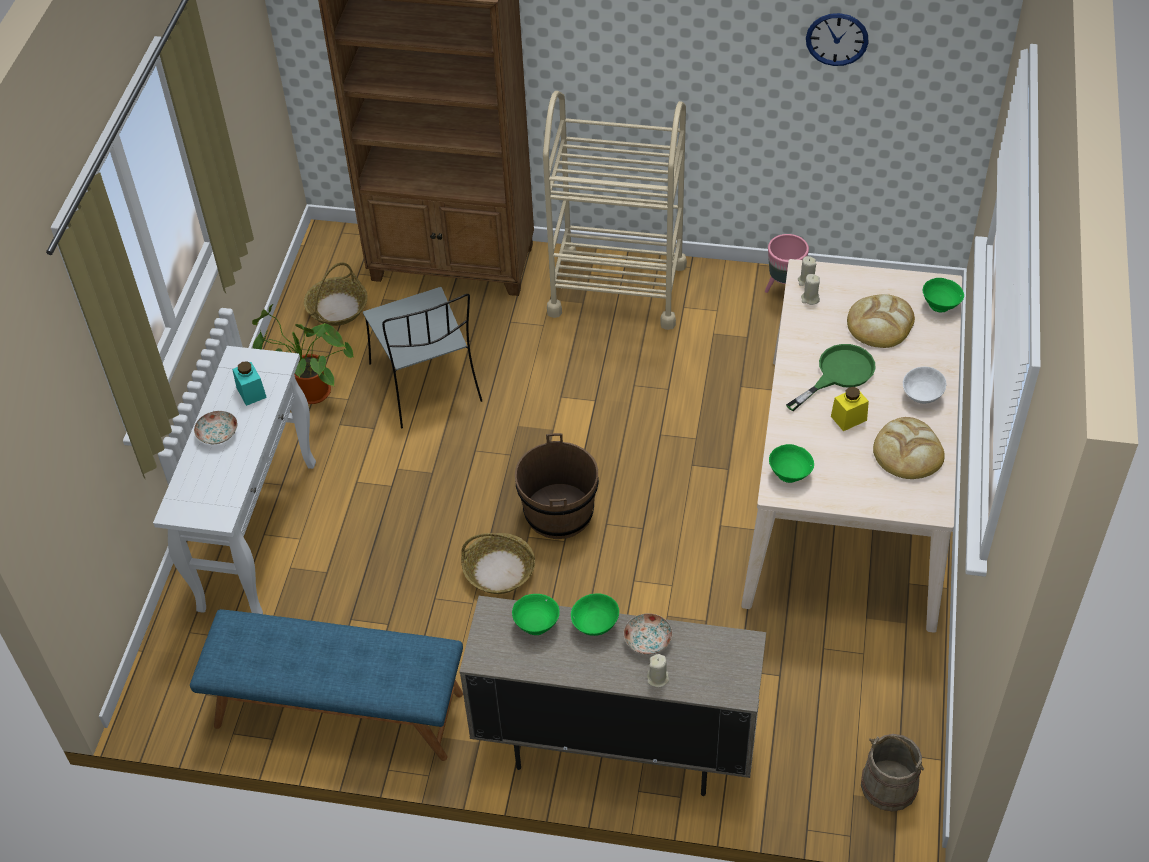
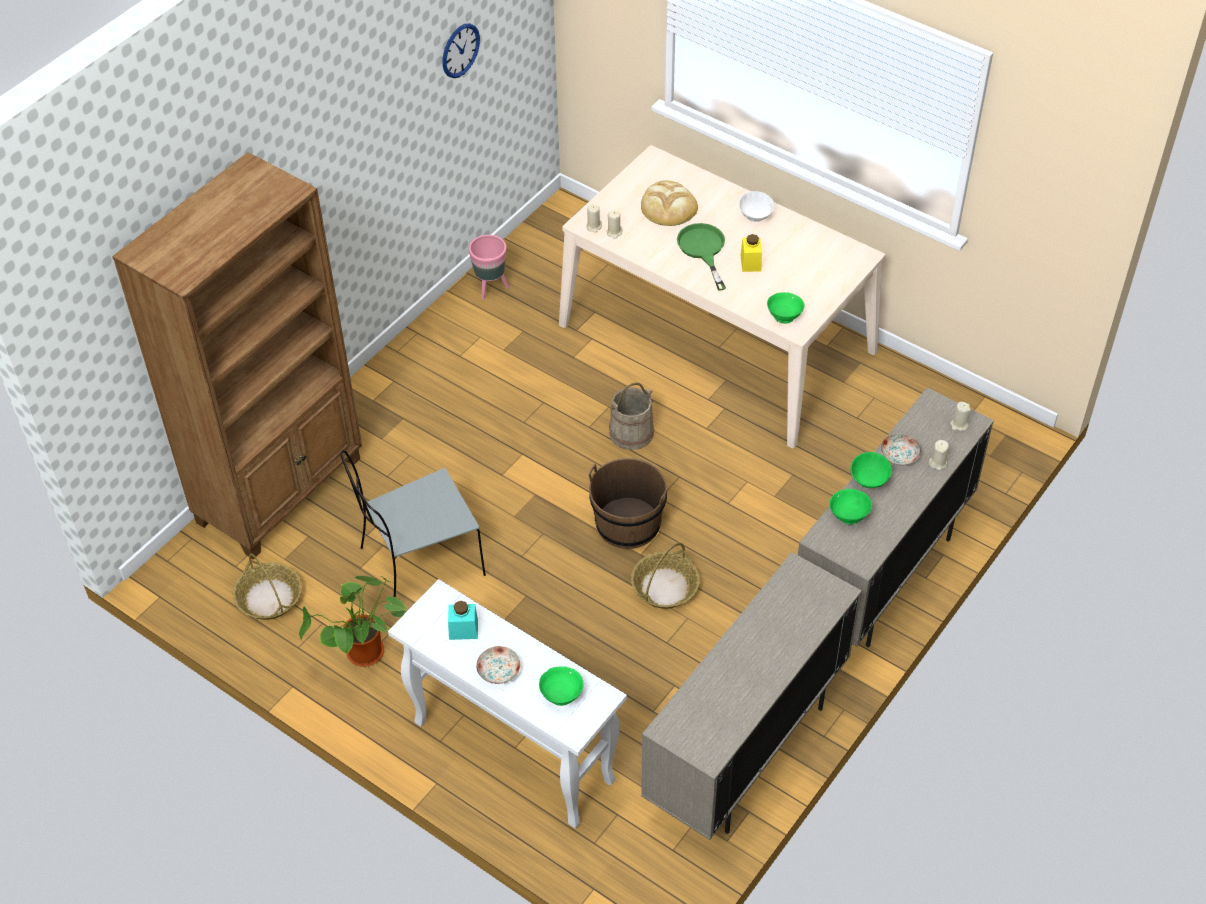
camera: 65 degrees left, 0 degrees up
blue bench [190,609,463,761] -> beige cabinet [641,552,862,840]
grey chair [363,287,482,429] -> grey chair turned 150 degrees clockwise [341,450,486,598]
beige cart [543,91,687,330] -> none
beige bucket [861,734,925,812] -> beige bucket moved to [609,383,654,450]
bread [873,417,945,479] -> none
green bowl [923,278,964,312] -> green bowl moved to [539,666,584,706]
none -> beige candle [950,402,971,431]

